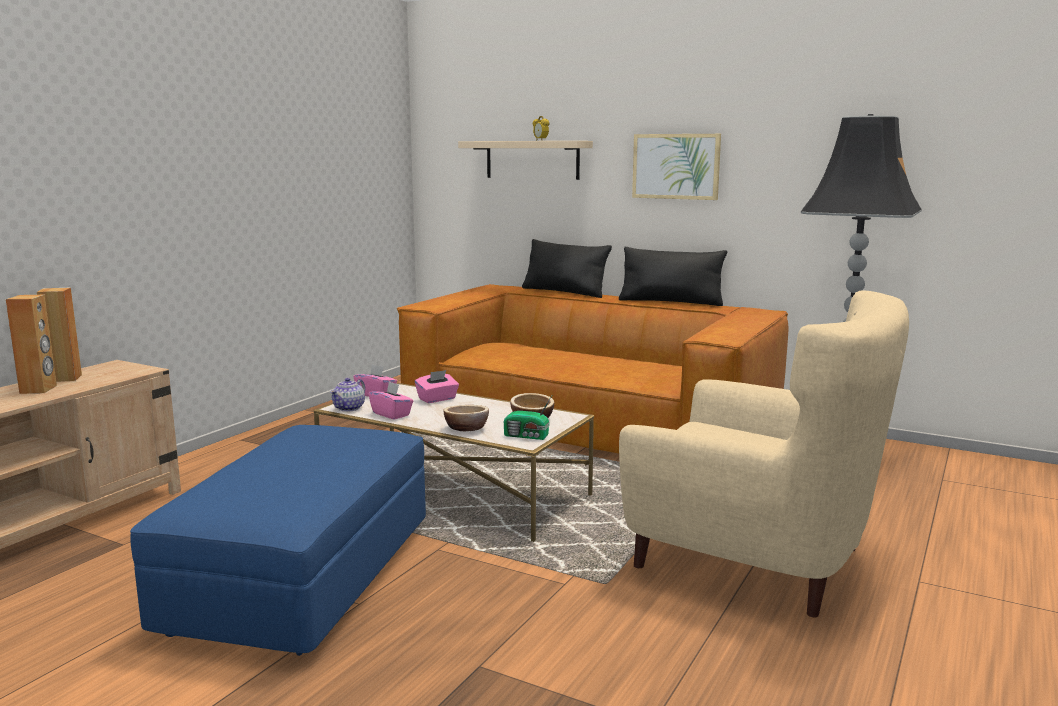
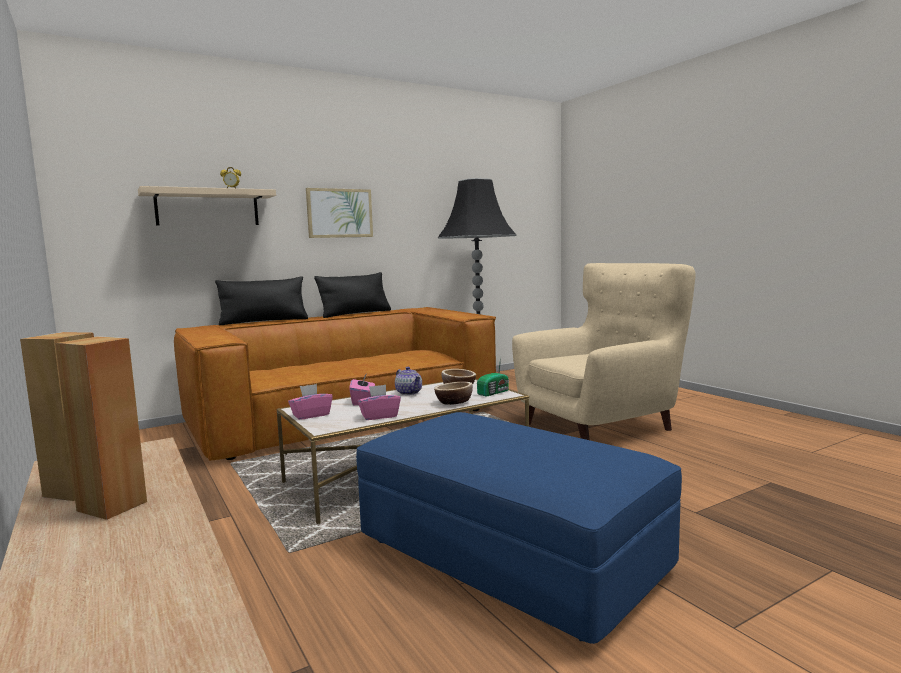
camera: 60 degrees left, 5 degrees down
teapot [330,378,365,412] -> teapot moved to [395,367,422,395]

